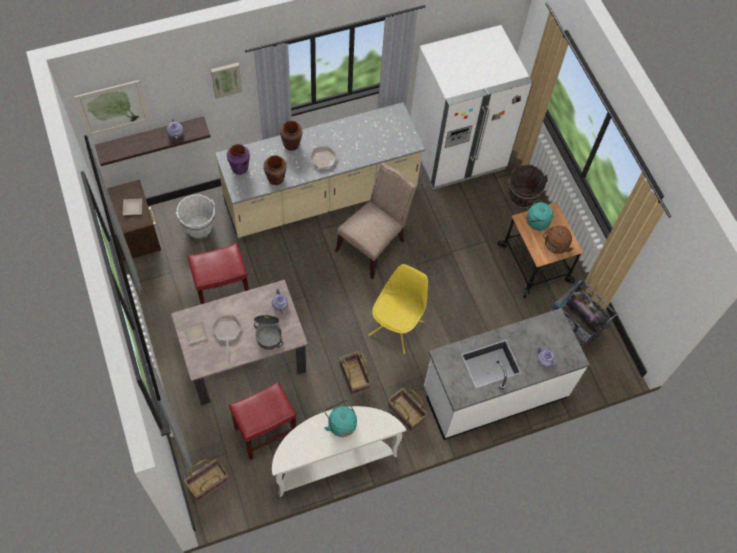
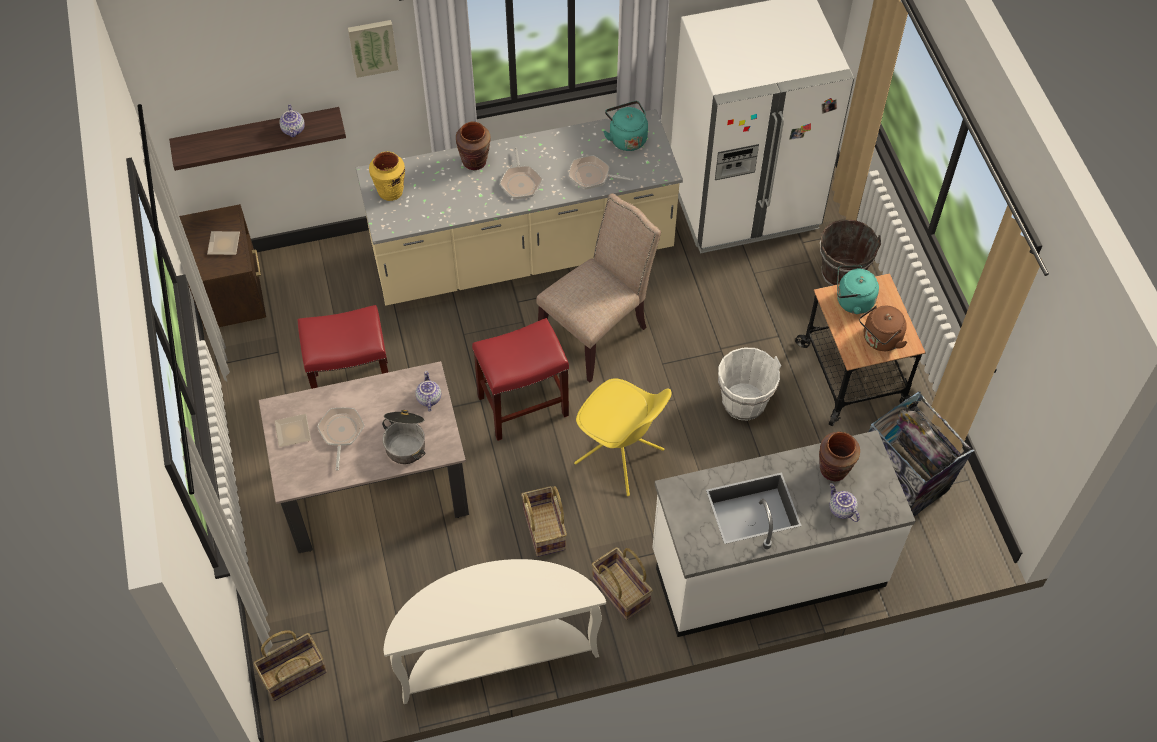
camera: 10 degrees right, 5 degrees down
picture [74,80,150,136] -> none
white bucket [176,195,215,239] -> white bucket moved to [718,348,781,420]
purple vase [227,144,250,175] -> yellow vase [369,151,405,201]
red stool [229,382,296,460] -> red stool moved to [472,318,569,441]
brown vase [263,155,287,185] -> brown vase moved to [819,432,860,481]
turquoise kettle [324,400,357,437] -> turquoise kettle moved to [603,101,648,151]
yellow chair [369,264,428,354] -> yellow chair turned 90 degrees clockwise [574,378,671,496]
none -> frying pan [568,155,633,190]

